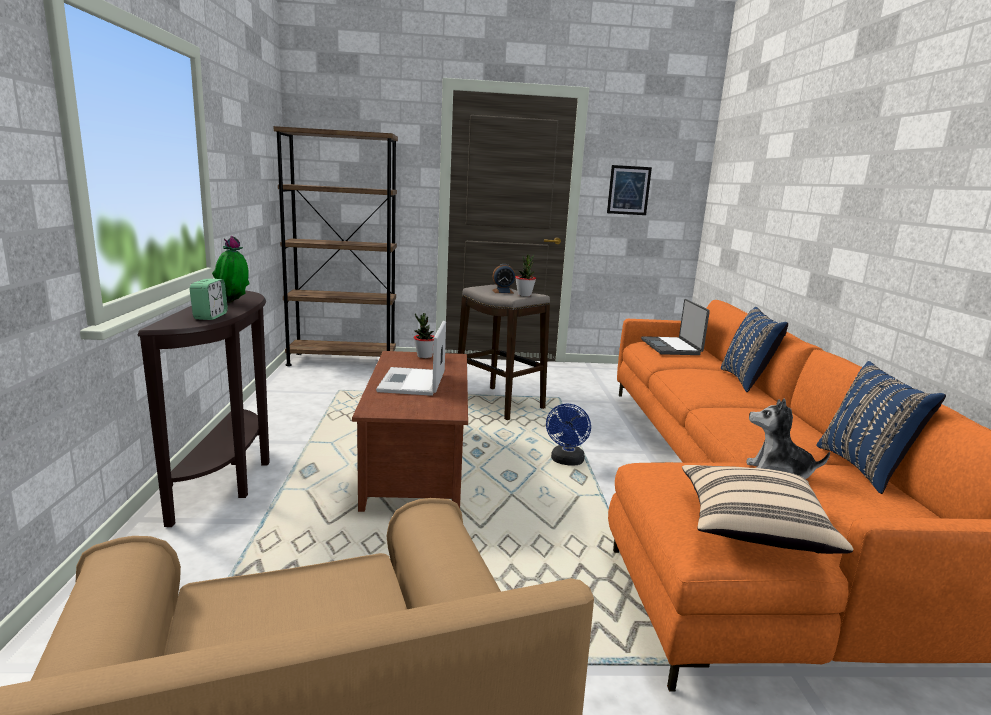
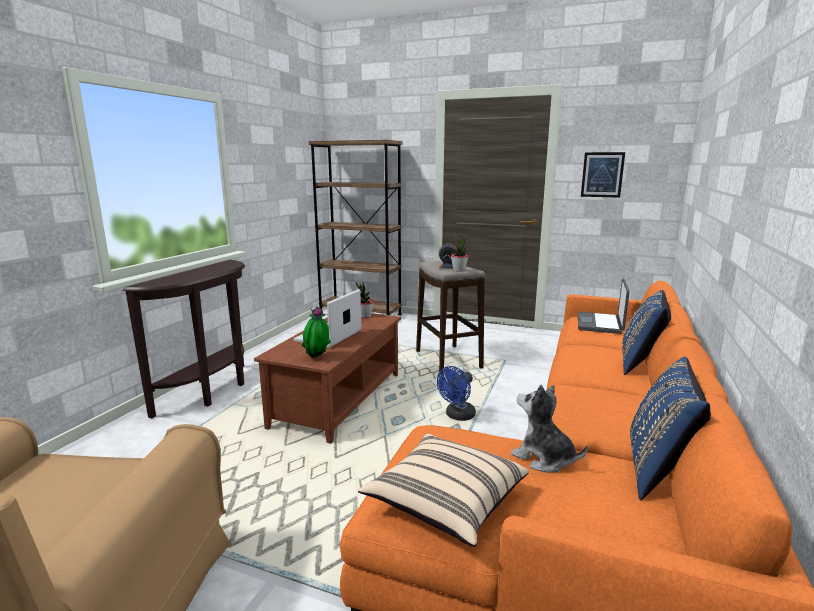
camera: 25 degrees right, 0 degrees up
alarm clock [190,279,228,320] -> none
potted plant [212,236,250,303] -> potted plant moved to [302,306,331,358]

